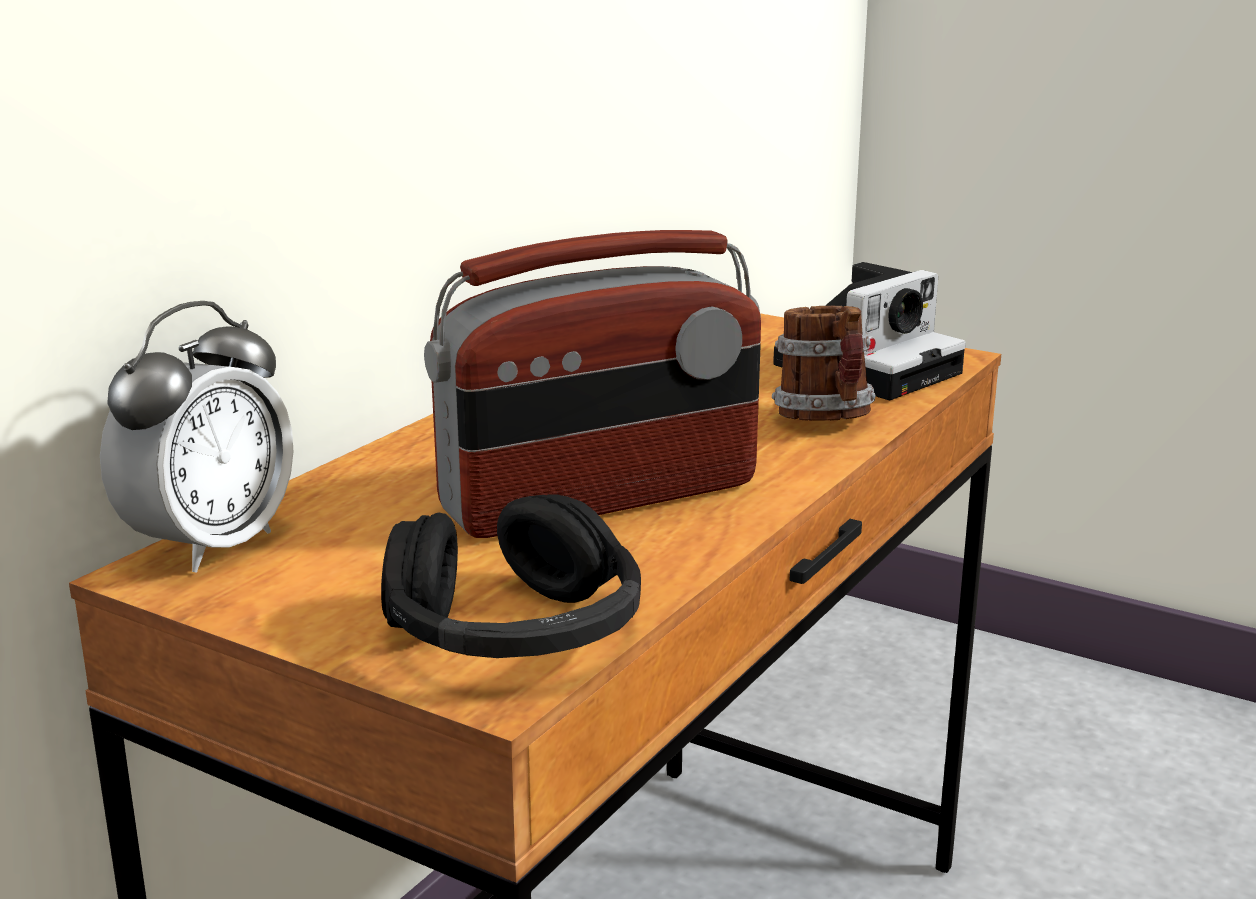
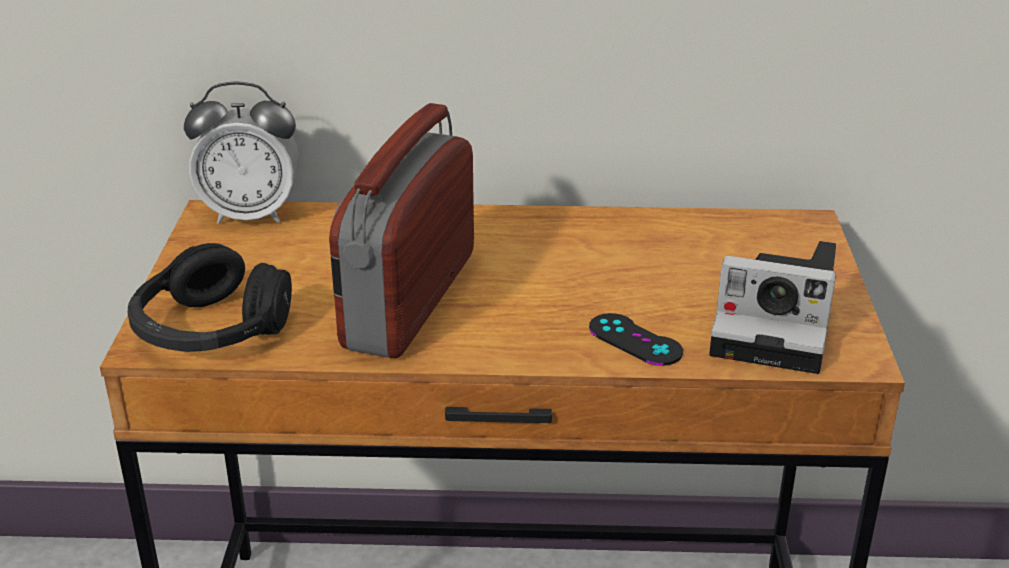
camera: 60 degrees right, 10 degrees up
radio [424,230,761,538] -> radio turned 75 degrees clockwise [329,103,474,358]
mug [772,306,876,421] -> black game controller [589,313,683,366]

